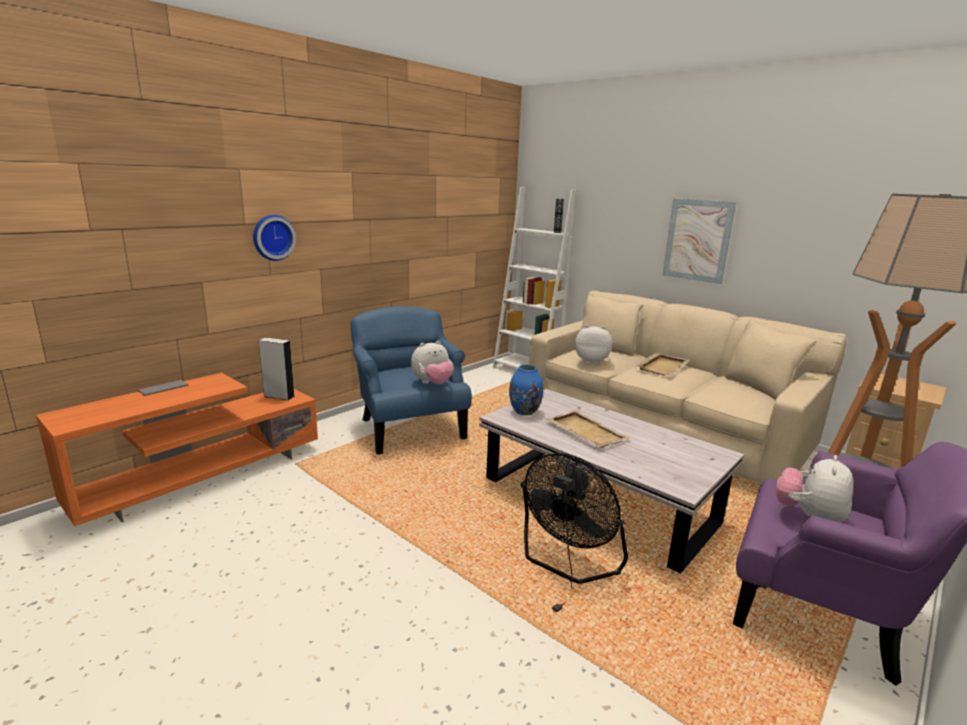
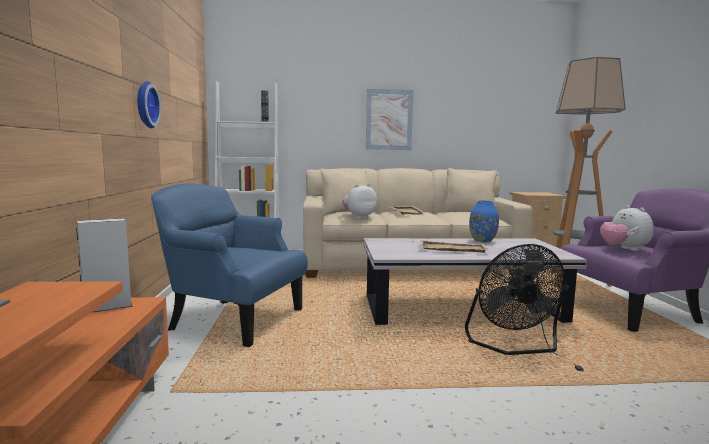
camera: 45 degrees left, 10 degrees down
wall clock [253,215,296,261] -> wall clock moved to [137,81,161,128]
plush toy [411,341,454,384] -> none
blue vase [509,365,543,416] -> blue vase moved to [469,200,499,242]

